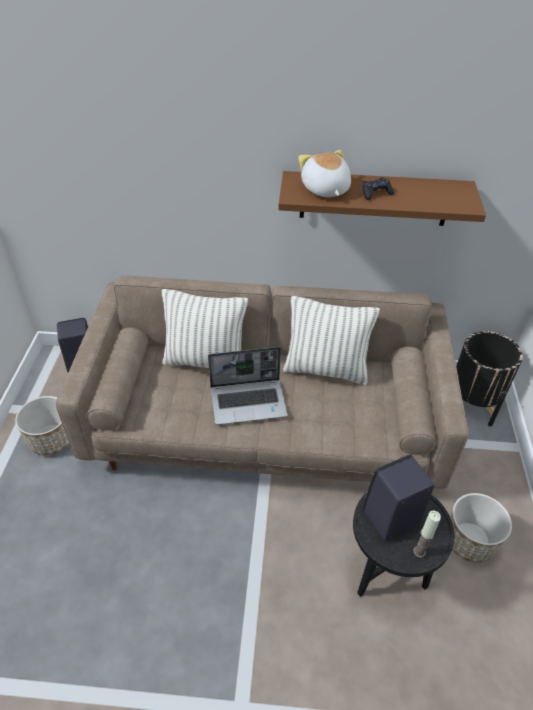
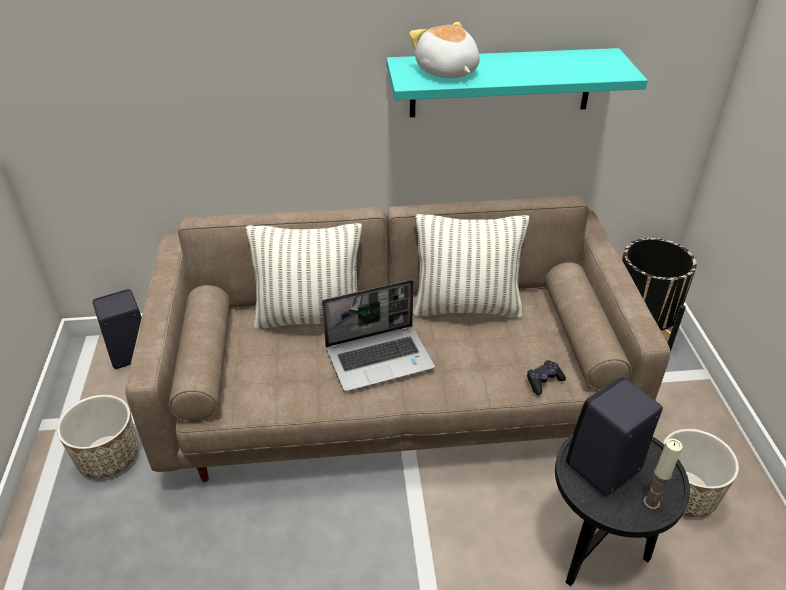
camera: 10 degrees left, 5 degrees down
brown shelf [278,171,486,226] -> turquoise shelf [386,48,648,117]
black game controller [362,177,394,200] -> black game controller moved to [527,360,566,395]

